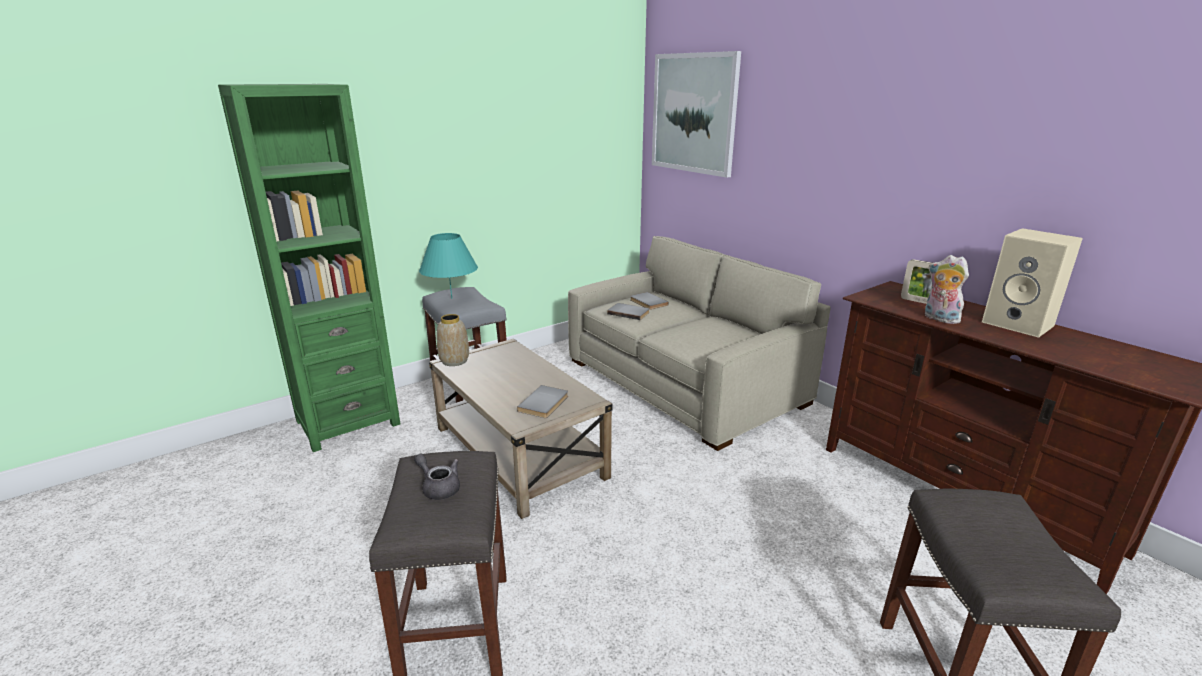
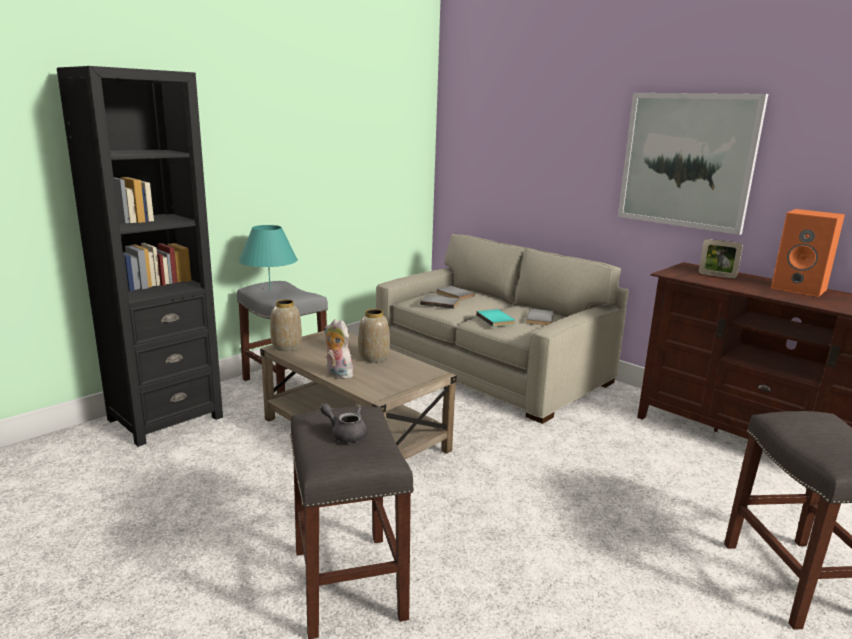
camera: 10 degrees left, 5 degrees down
green bookcase [218,84,400,452] -> black bookcase [57,66,223,447]
grey book [517,385,568,418] -> grey book moved to [526,309,554,326]
picture [652,51,741,178] -> picture moved to [618,93,768,235]
plush toy [925,255,969,324] -> plush toy moved to [325,319,353,379]
beige speaker [982,228,1083,338] -> orange speaker [771,209,845,297]
none -> vase [358,309,390,363]
none -> turquoise book [476,309,515,327]

